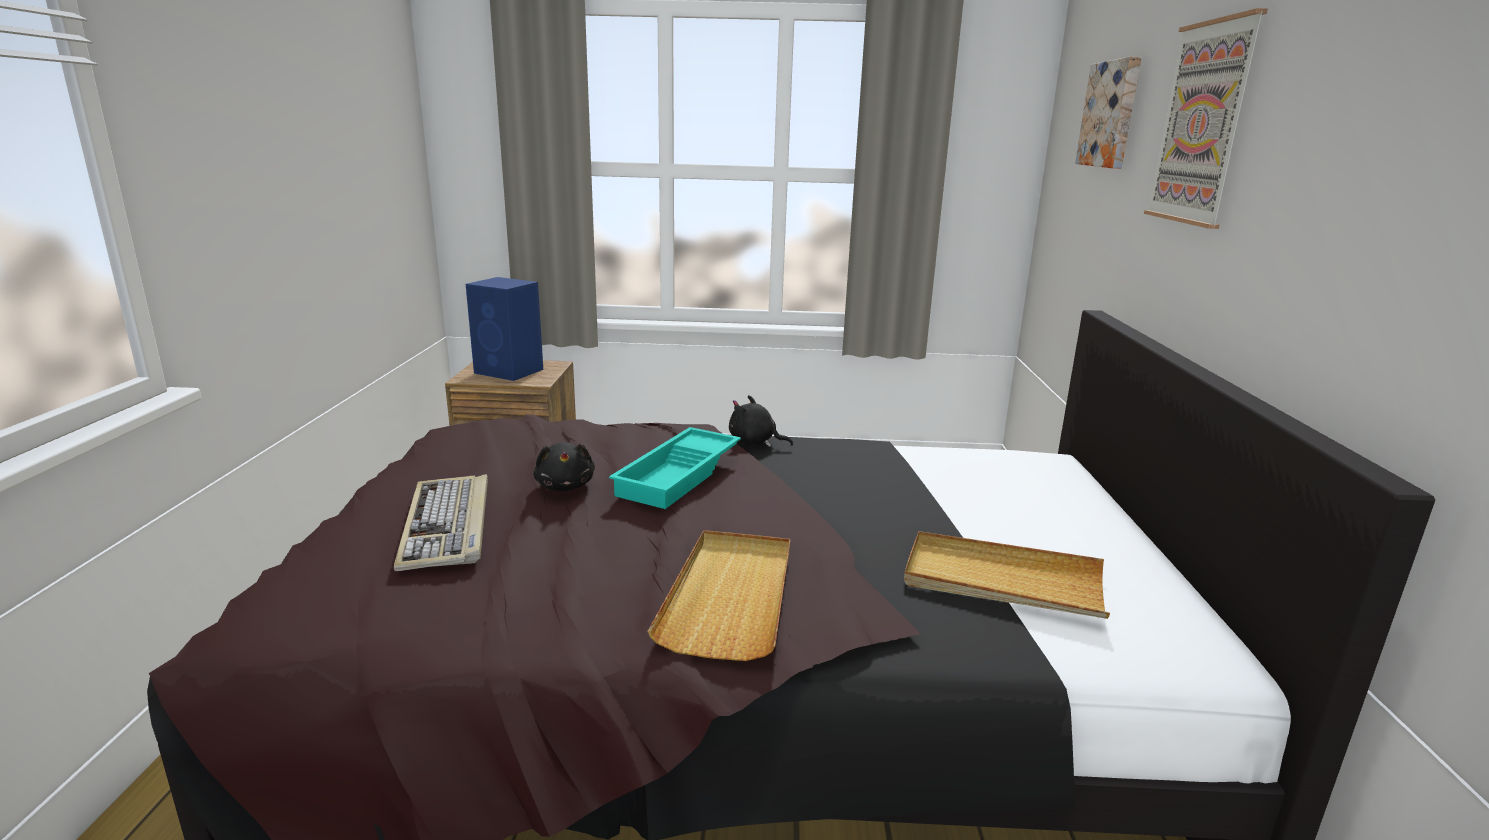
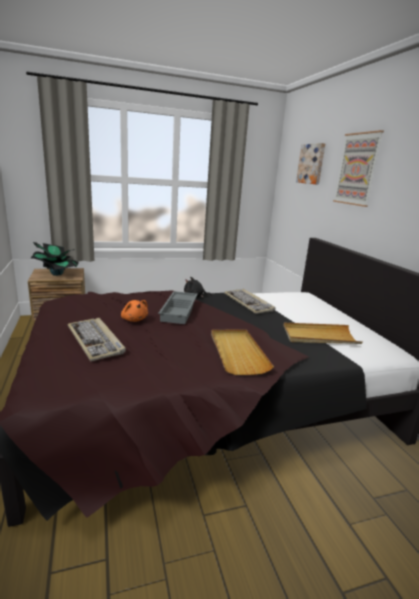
camera: 20 degrees left, 0 degrees up
blue speaker [466,277,543,381] -> potted plant [30,242,79,276]
black plush toy [533,442,595,491] -> orange plush toy [121,300,148,322]
turquoise tray [609,427,741,509] -> grey tray [158,291,198,324]
none -> keyboard [224,289,275,314]

